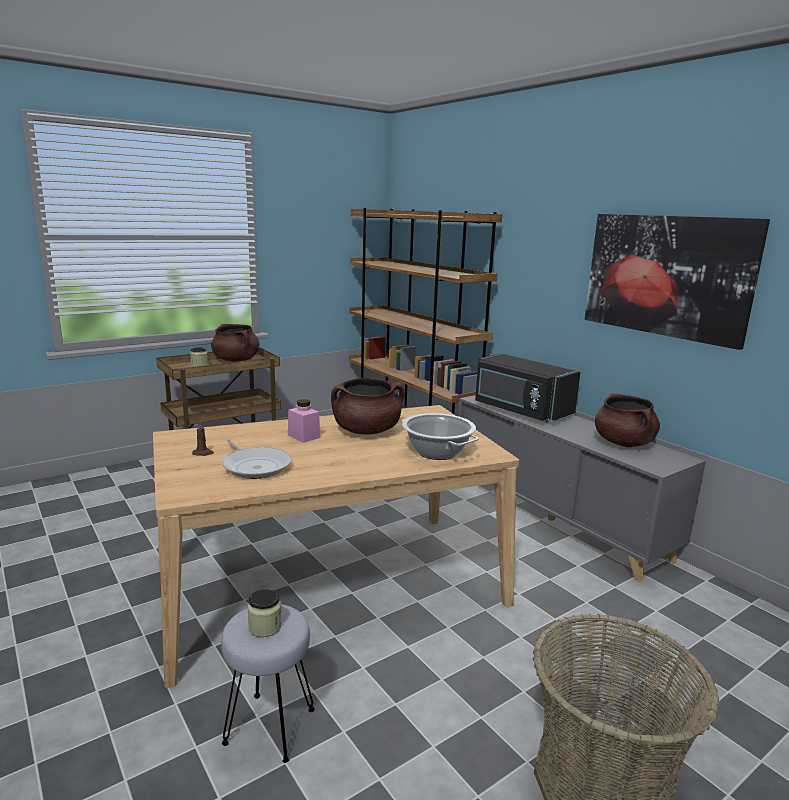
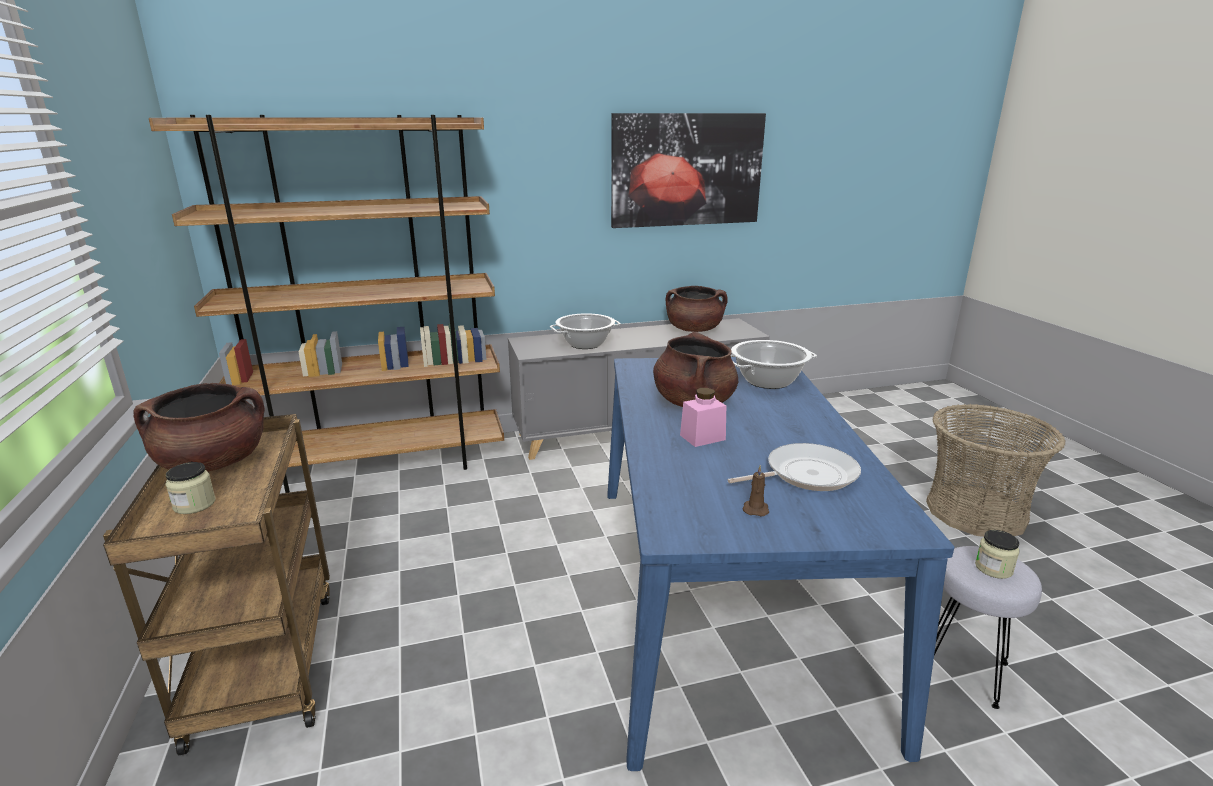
camera: 70 degrees left, 5 degrees up
beige dining table [153,405,519,688] -> blue dining table [607,357,954,771]
black microwave [475,354,580,423] -> cooking pot [550,313,621,349]

